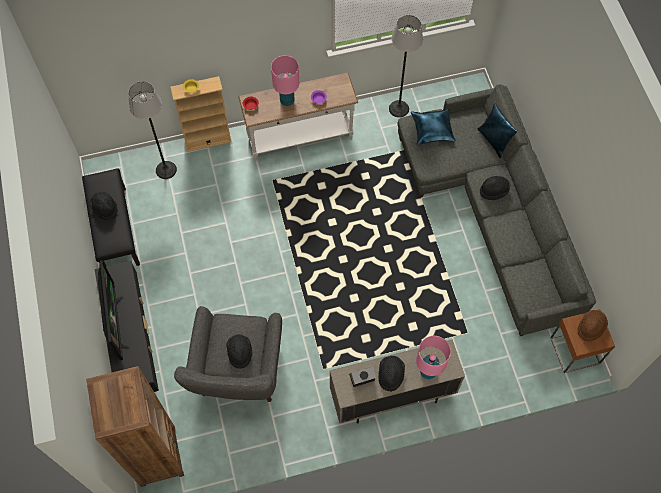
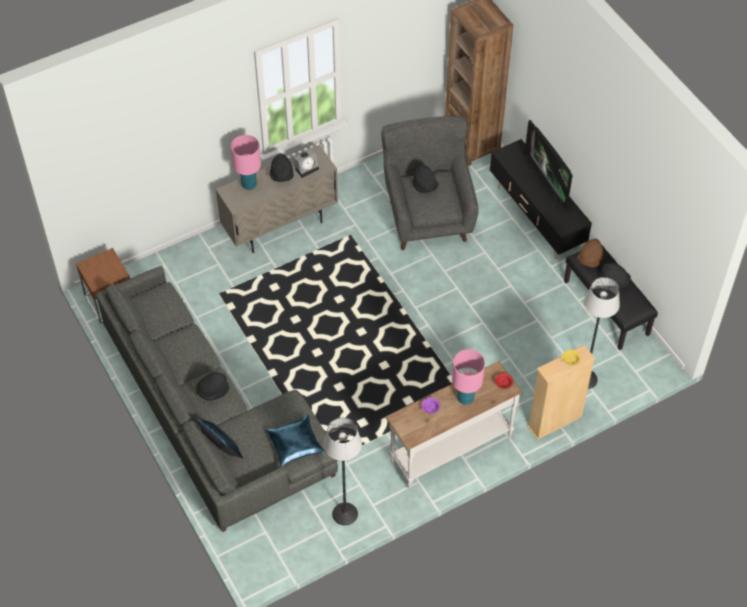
camera: 165 degrees right, 10 degrees down
brown hat [577,310,608,341] -> brown hat moved to [577,238,603,267]

